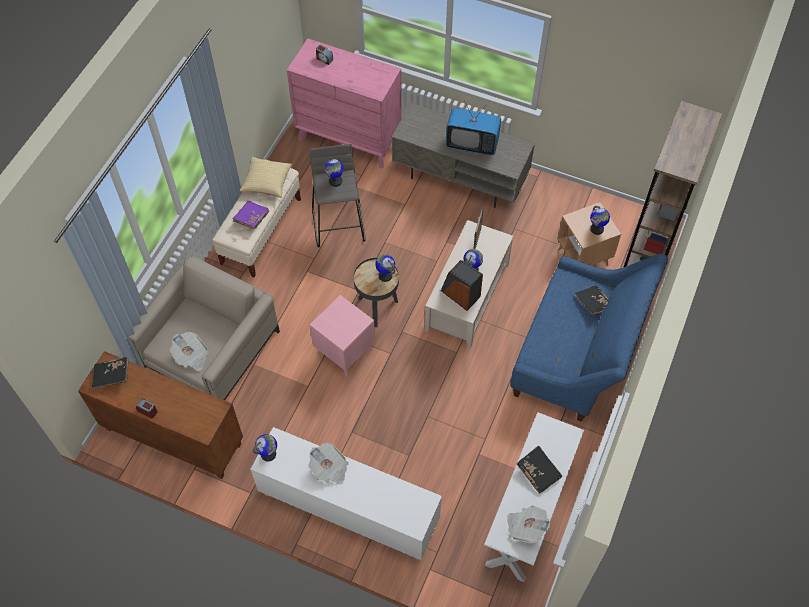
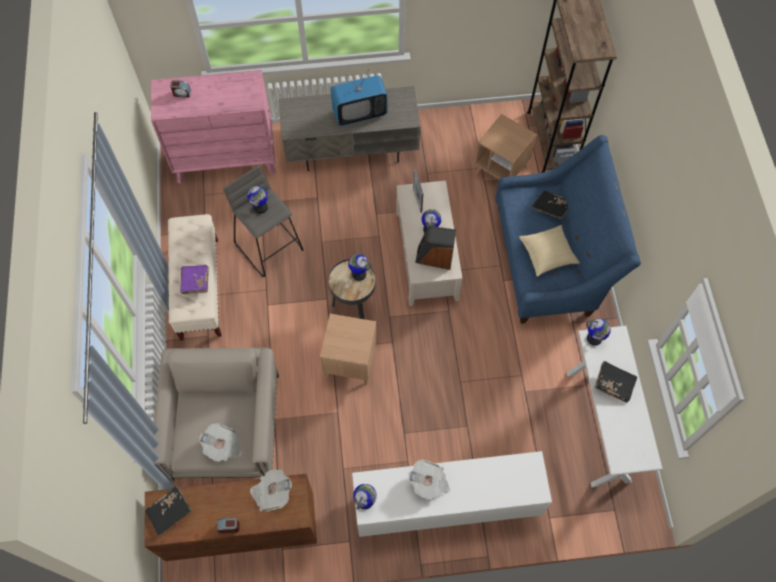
camera: 30 degrees left, 5 degrees up
pillow [240,157,292,198] -> pillow moved to [519,225,580,277]
pink side table [310,295,375,377] -> brown side table [320,314,377,385]
newspaper [507,506,550,544] -> newspaper moved to [250,469,292,512]
globe [590,206,610,235] -> globe moved to [586,319,611,346]

